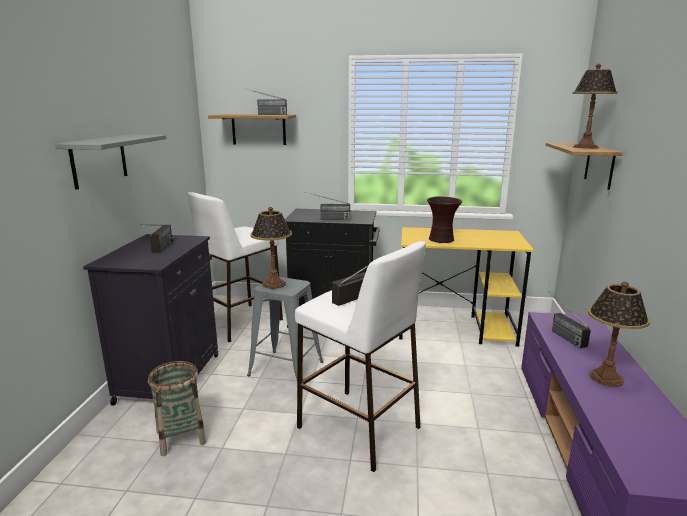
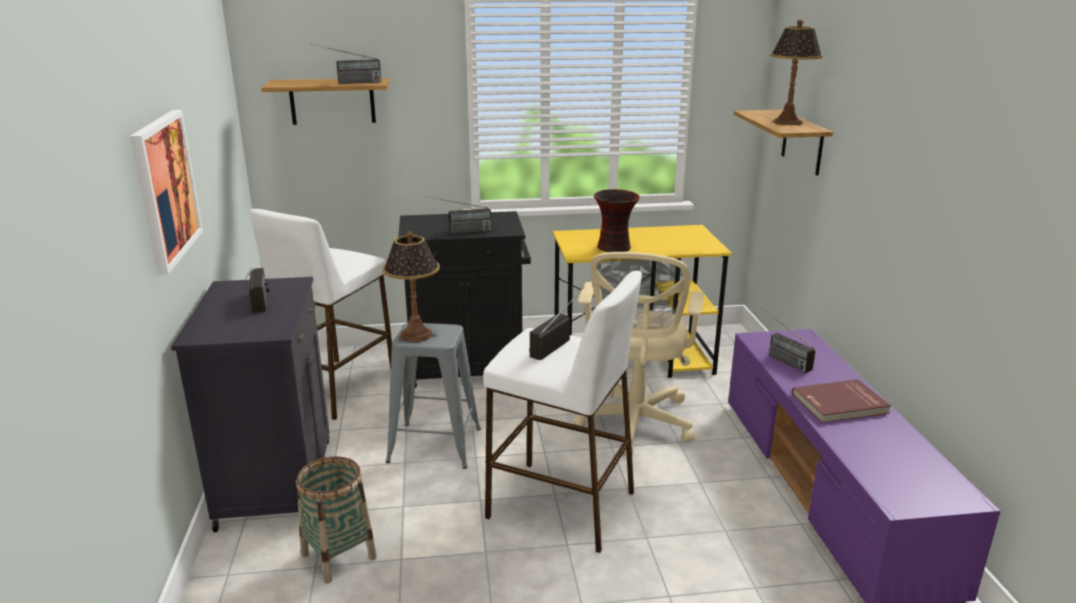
camera: 15 degrees left, 5 degrees up
grey shelf [55,135,167,190] -> picture [129,110,203,275]
table lamp [588,282,650,387] -> red book [792,379,891,423]
none -> beige office chair [573,252,704,456]

